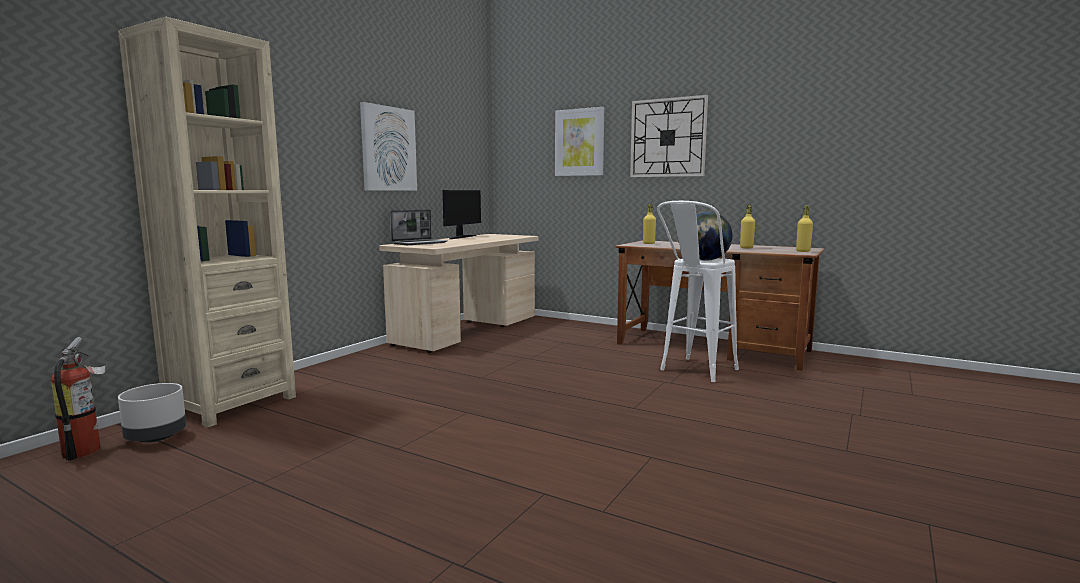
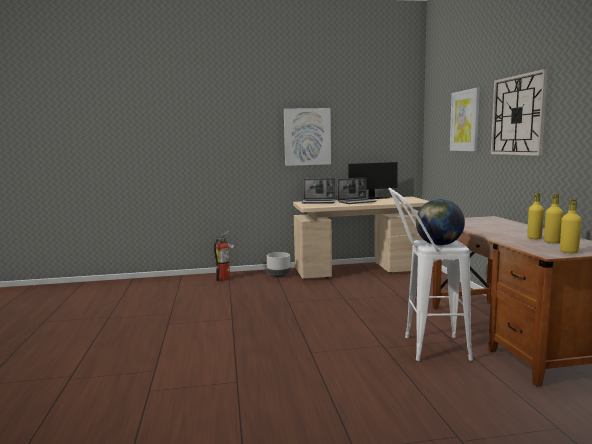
camera: 50 degrees right, 0 degrees up
fire extinguisher [51,337,107,461] -> fire extinguisher moved to [214,231,236,281]
beige bookcase [118,17,296,428] -> none
grey planter [118,383,186,443] -> grey planter moved to [267,252,291,277]
yellow bottle [643,204,656,244] -> yellow bottle moved to [544,194,564,243]
none -> laptop [338,177,377,204]

